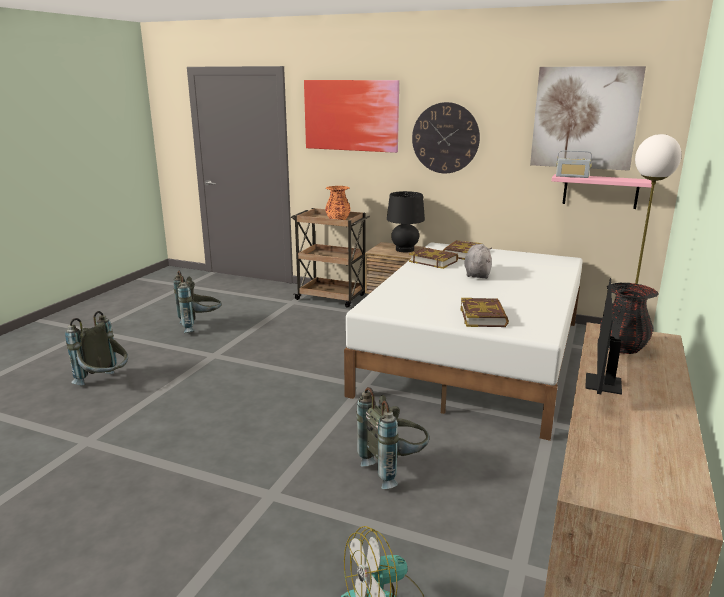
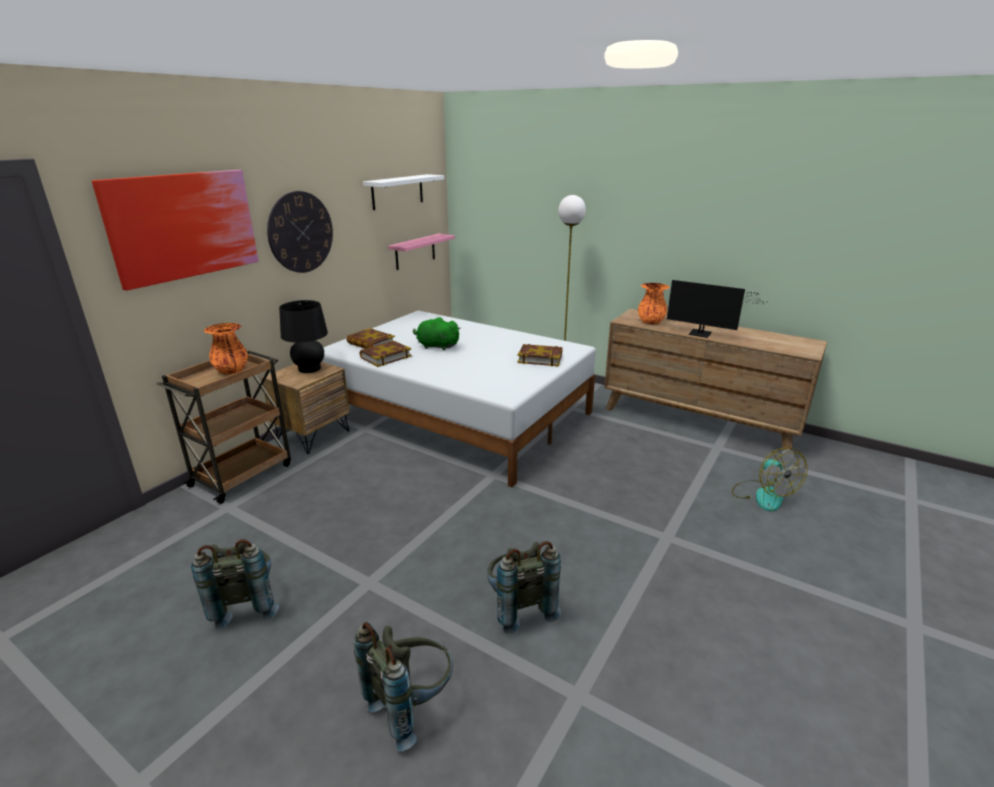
camera: 80 degrees left, 5 degrees up
grey backpack [356,387,429,489] -> grey backpack moved to [487,541,561,634]
grey plush toy [464,244,492,279] -> green plush toy [413,317,461,350]
picture [530,66,646,171] -> white shelf [363,174,444,210]
radio [556,150,592,178] -> none
black vase [600,283,658,354] -> orange vase [638,283,670,324]

